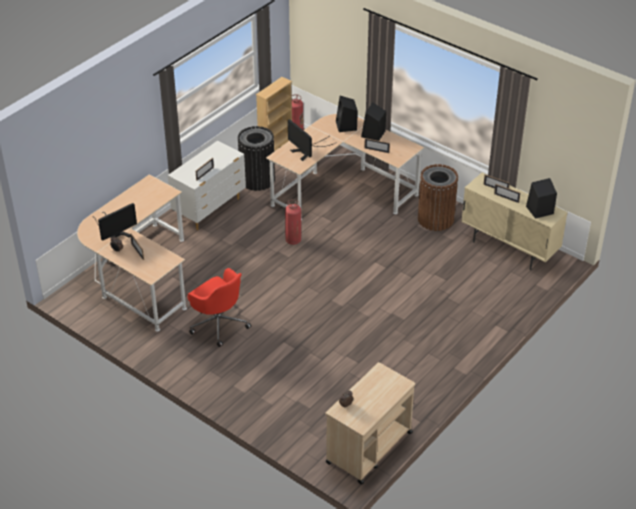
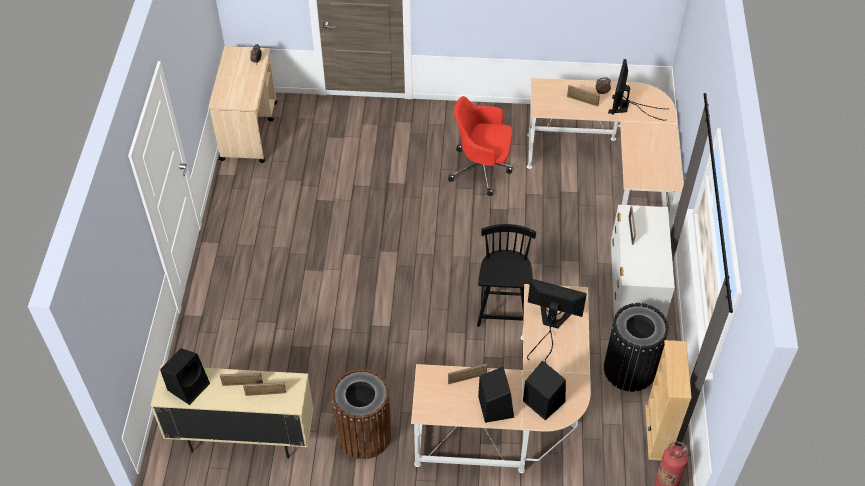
camera: 145 degrees right, 10 degrees up
fire extinguisher [285,199,301,245] -> black chair [477,224,536,327]

